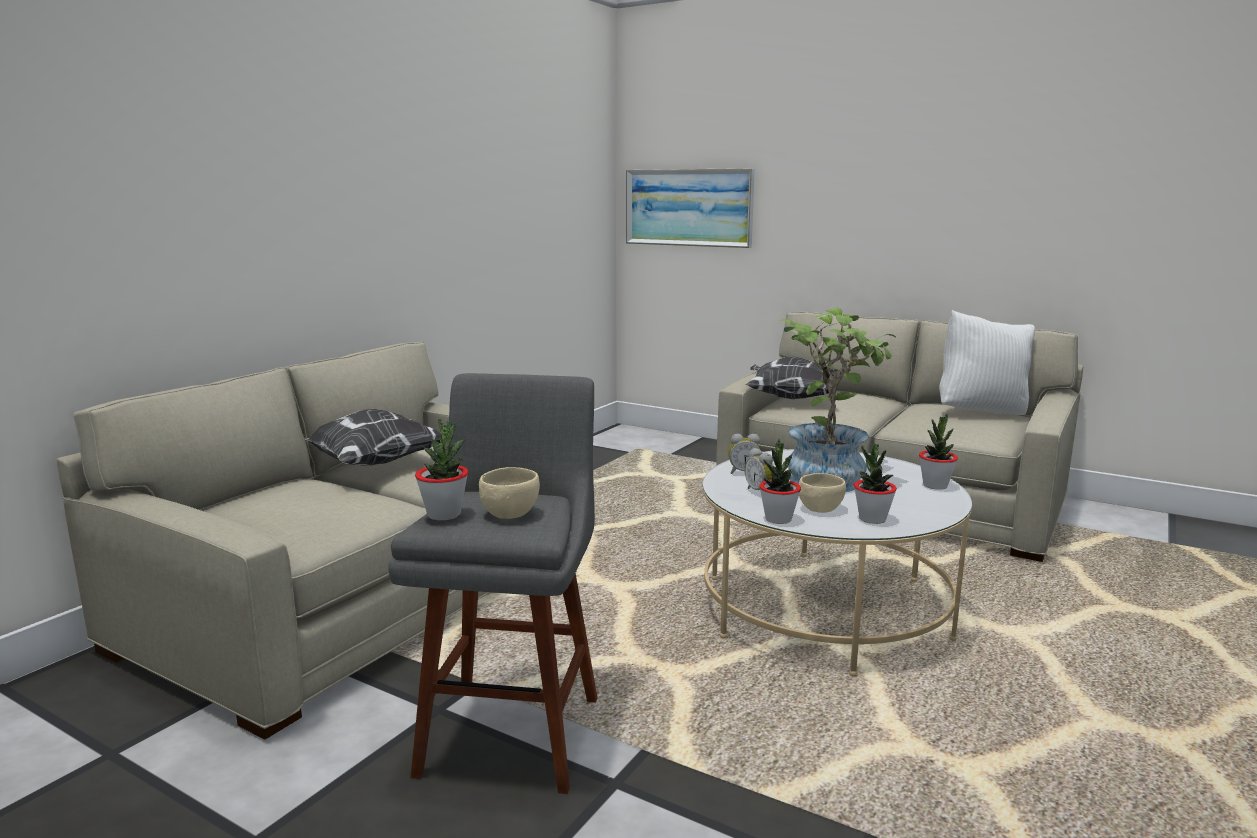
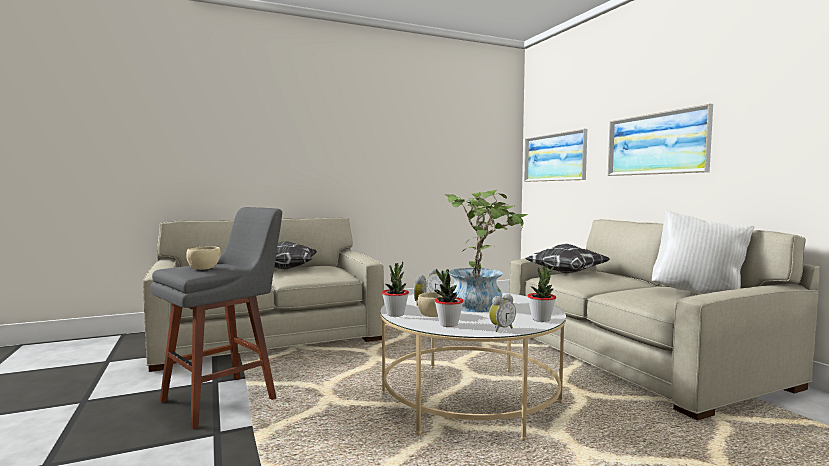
camera: 35 degrees right, 10 degrees down
potted plant [415,419,468,520] -> none
none -> alarm clock [489,294,516,332]
none -> picture [608,103,713,176]

